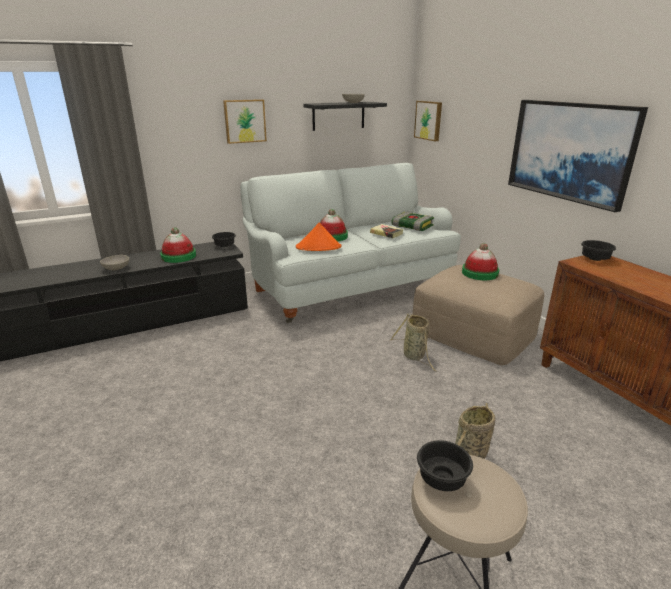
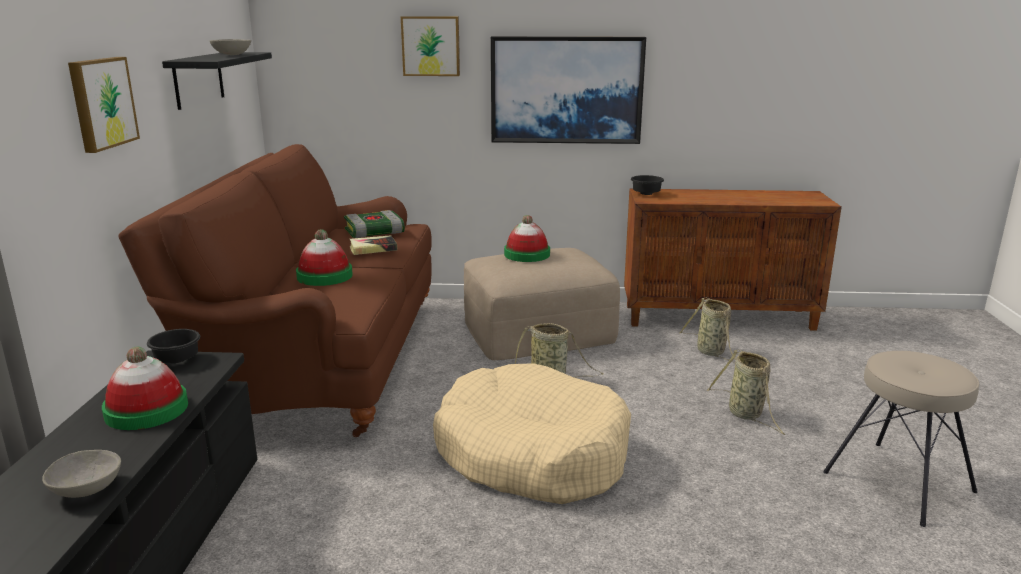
camera: 60 degrees left, 5 degrees down
white sofa [240,163,461,323] -> brown sofa [118,144,432,437]
orange hat [296,223,341,251] -> none
picture [414,101,442,141] -> picture moved to [401,16,460,76]
black bowl [417,440,473,491] -> none
none -> beige dog bed [433,363,631,504]
none -> basket [679,297,736,363]

